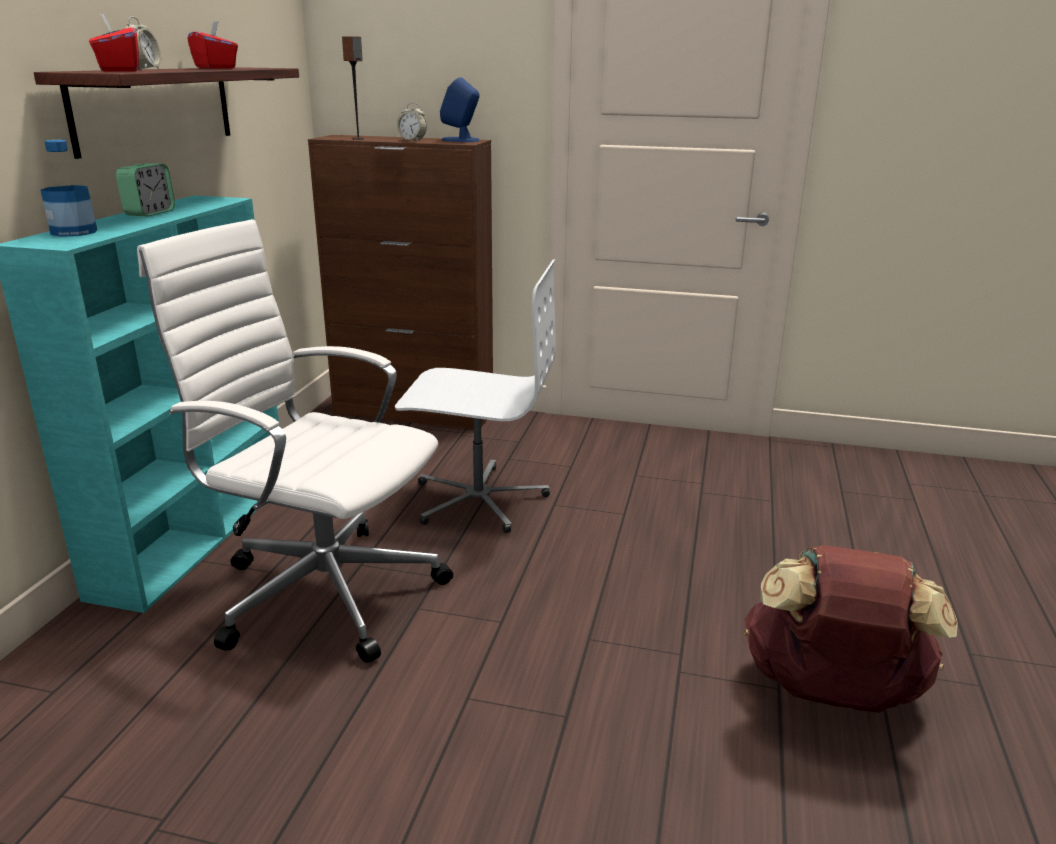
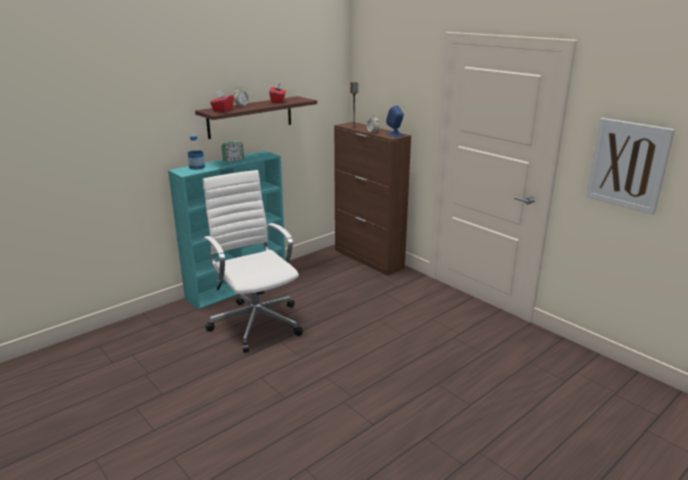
camera: 35 degrees right, 0 degrees up
white office chair [395,259,556,533] -> none
brown backpack [744,545,958,713] -> none
none -> picture [586,118,675,215]

